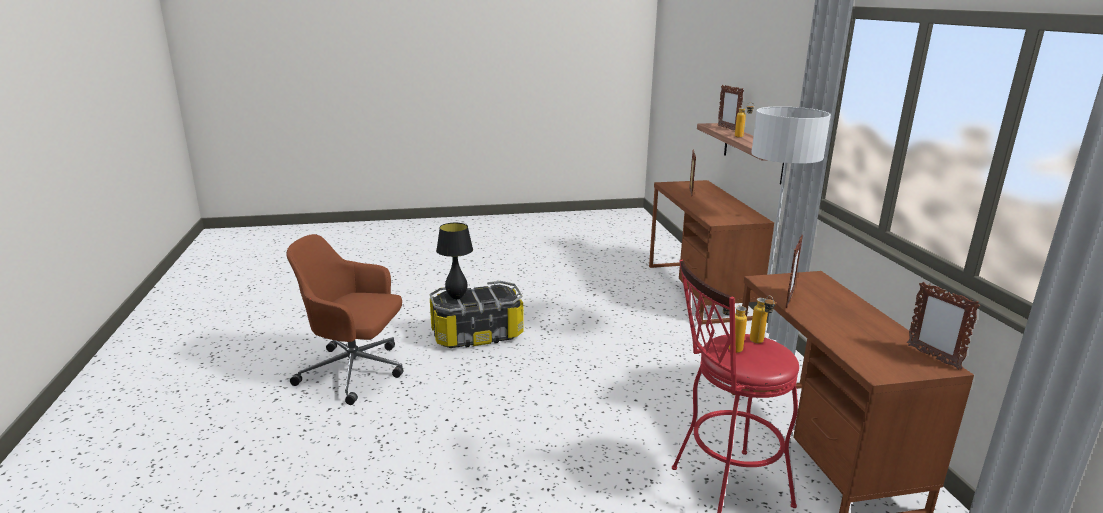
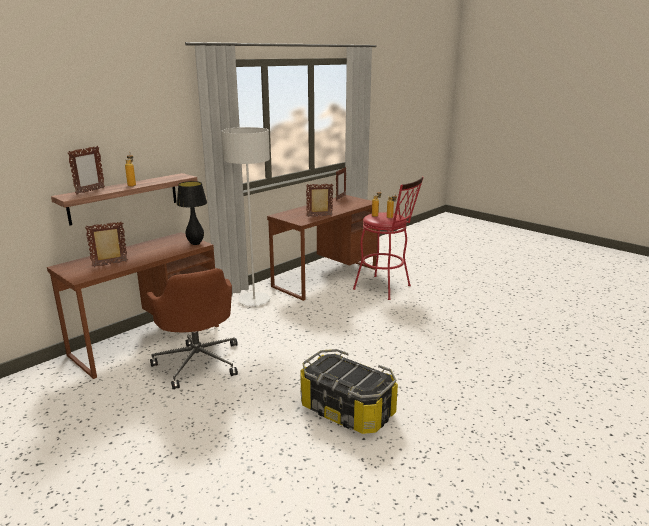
camera: 125 degrees left, 0 degrees up
brown office chair [286,234,403,405] -> brown office chair moved to [146,268,238,389]
black table lamp [436,223,473,299] -> black table lamp moved to [177,181,207,245]

